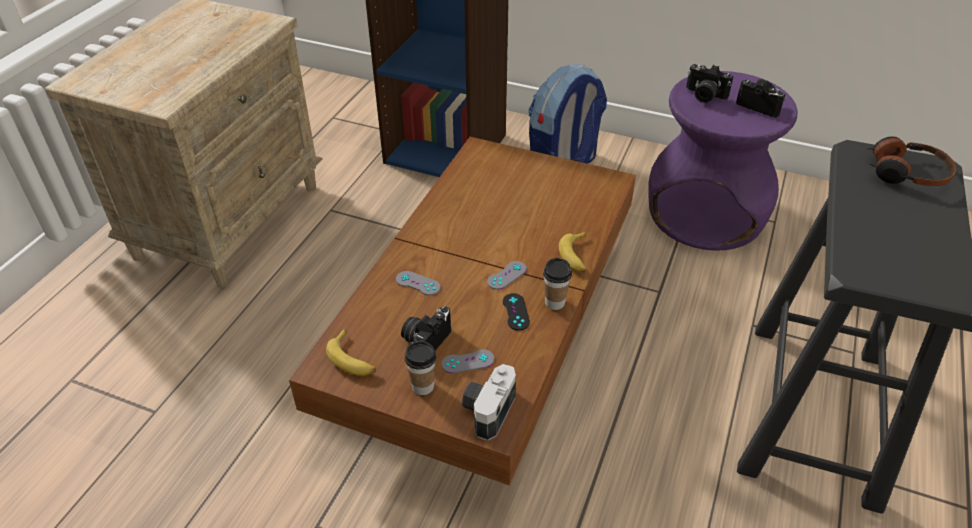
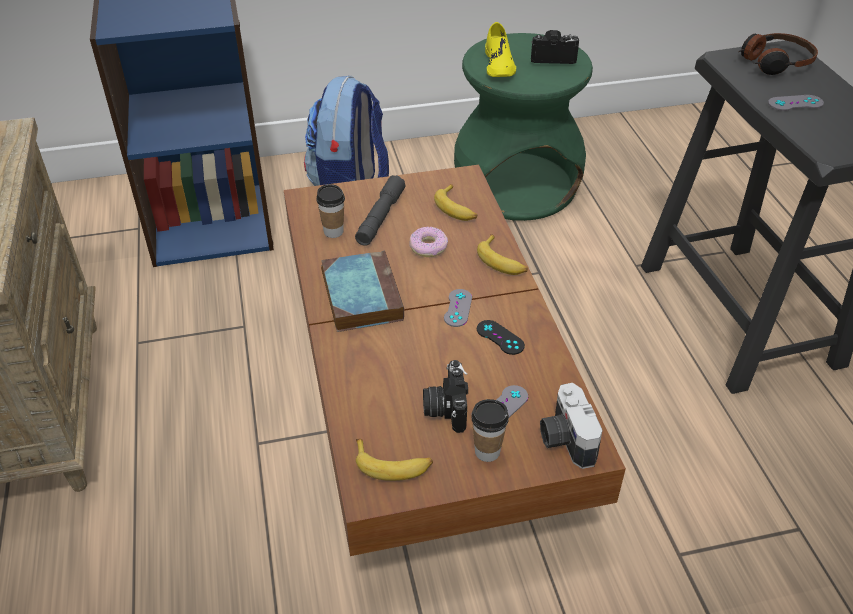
camera: 35 degrees left, 0 degrees up
grey game controller [396,271,441,295] -> grey game controller moved to [768,95,824,111]
cup [543,258,572,310] -> cup moved to [316,184,345,238]
purple stool [648,71,798,251] -> green stool [454,33,593,221]
camera [686,64,733,103] -> yellow shoe [485,22,516,77]
none -> book [321,251,404,332]
none -> grey flashlight [355,175,406,246]
none -> donut [409,227,448,257]
none -> banana [434,184,477,221]

